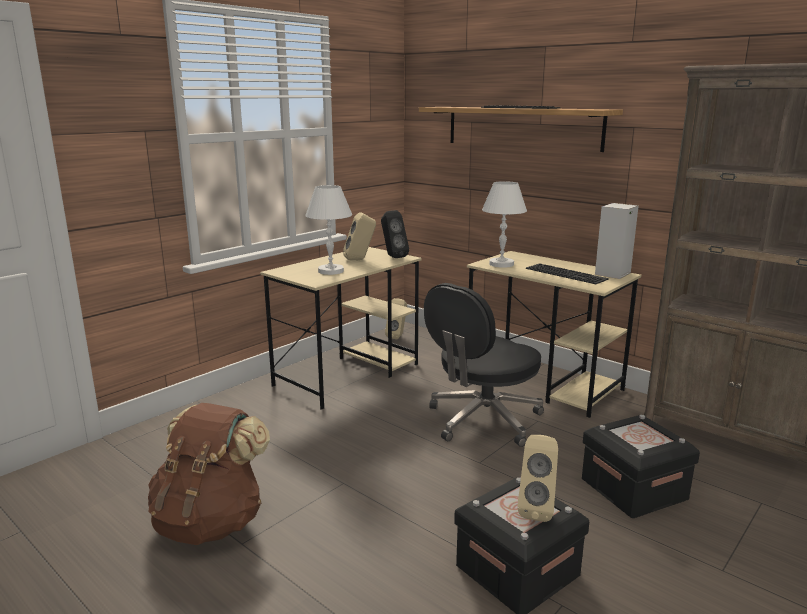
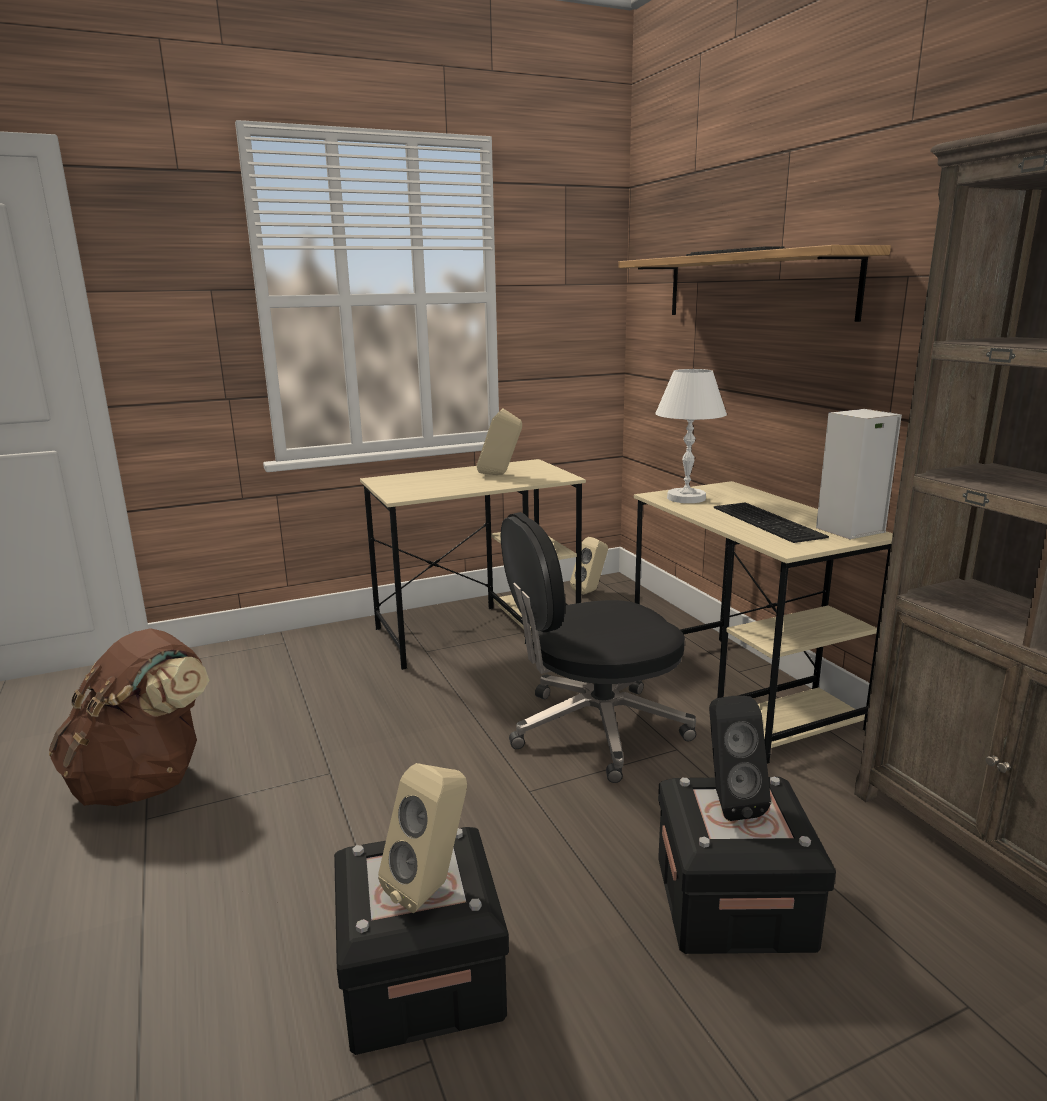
camera: 25 degrees right, 0 degrees up
white table lamp [305,185,352,275] -> none
black speaker [381,210,409,258] -> black speaker moved to [709,696,771,821]

